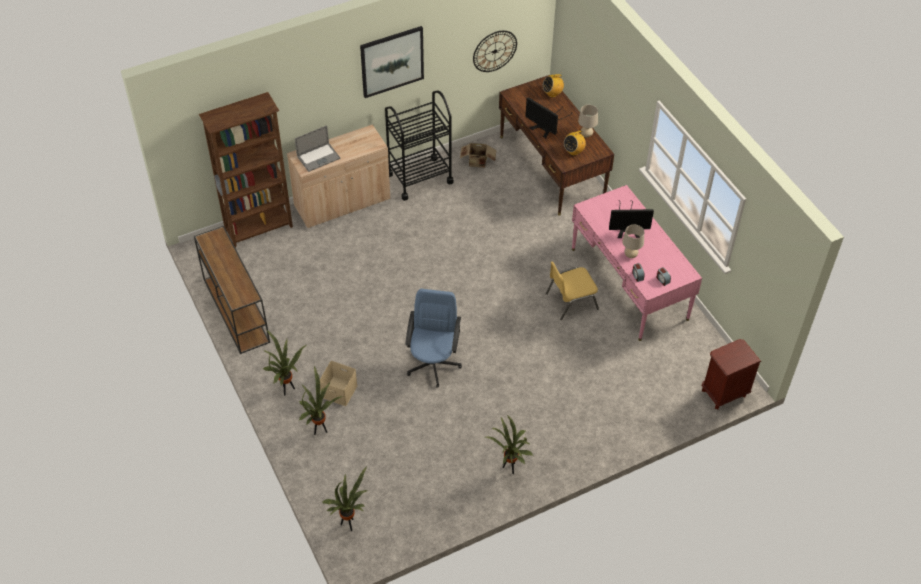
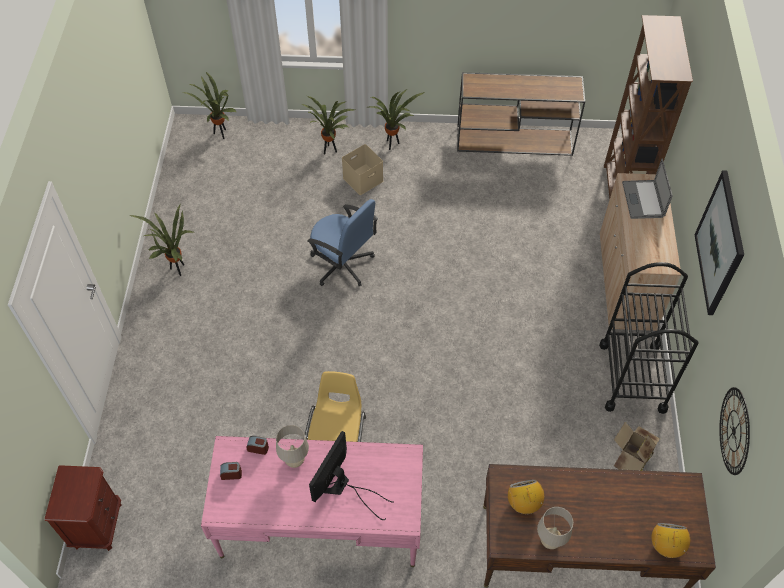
camera: 120 degrees right, 5 degrees up
monitor [525,97,573,138] -> none

